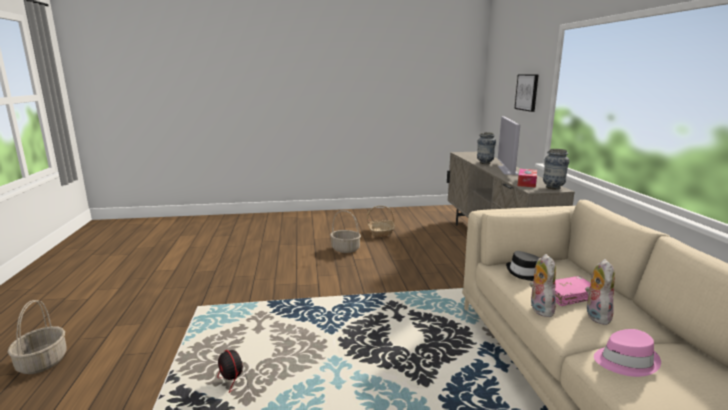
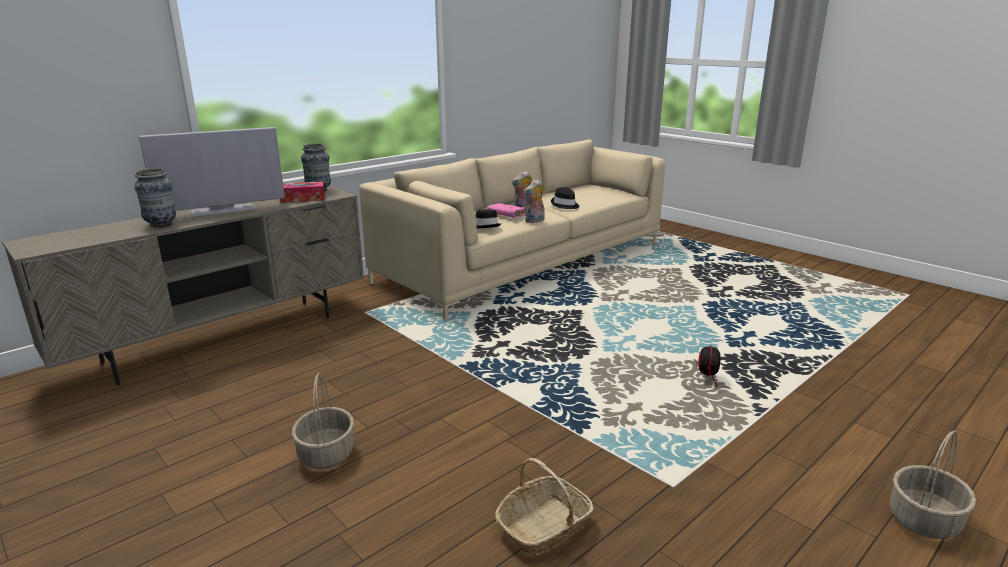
camera: 125 degrees left, 5 degrees up
basket [367,206,395,237] -> basket moved to [495,458,594,556]
picture [514,74,538,112] -> none
pink hat [594,329,661,377] -> black hat [551,187,579,209]

